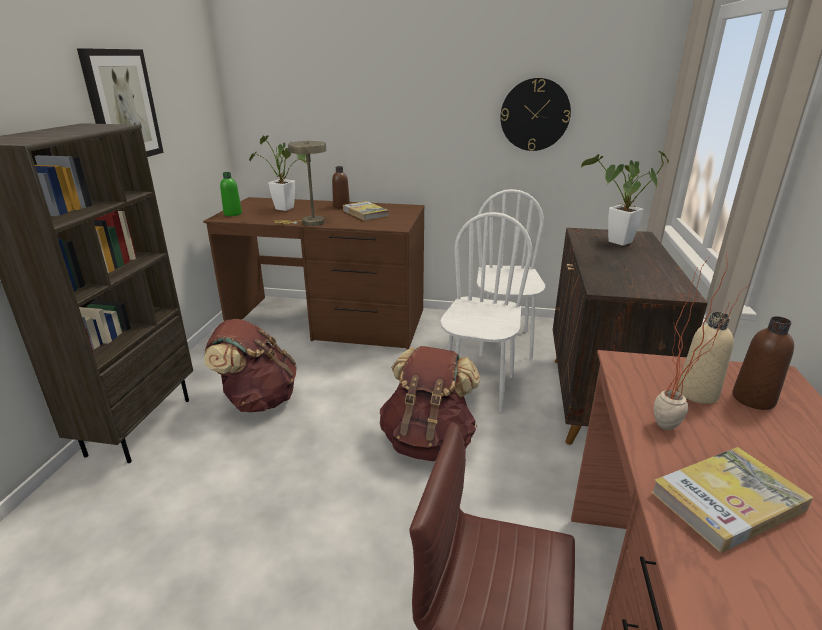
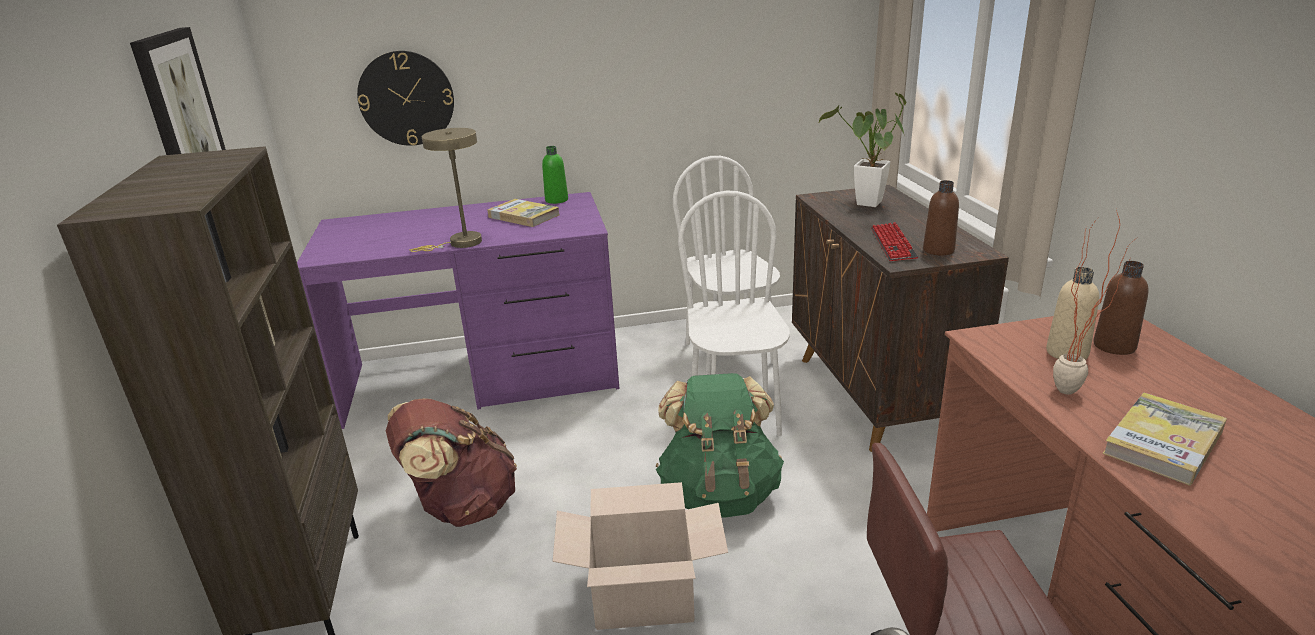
camera: 20 degrees left, 0 degrees up
brown desk [203,197,425,350] -> purple desk [297,192,619,429]
green bottle [220,172,242,216] -> green bottle moved to [542,146,568,204]
potted plant [249,135,307,211] -> none
brown bottle [332,166,350,209] -> brown bottle moved to [923,180,959,256]
brown backpack [380,346,480,461] -> green backpack [656,373,784,517]
wall clock [500,78,571,151] -> wall clock moved to [357,51,454,146]
none -> cardboard box [553,482,728,630]
none -> keyboard [871,222,918,261]

